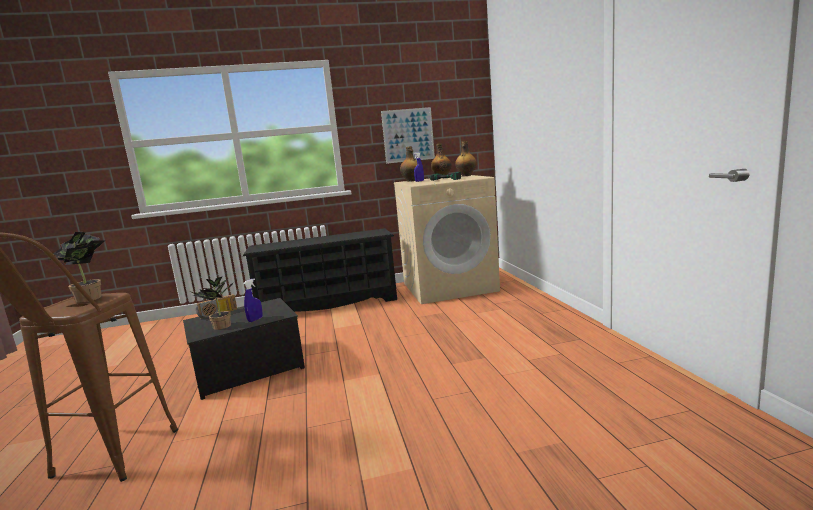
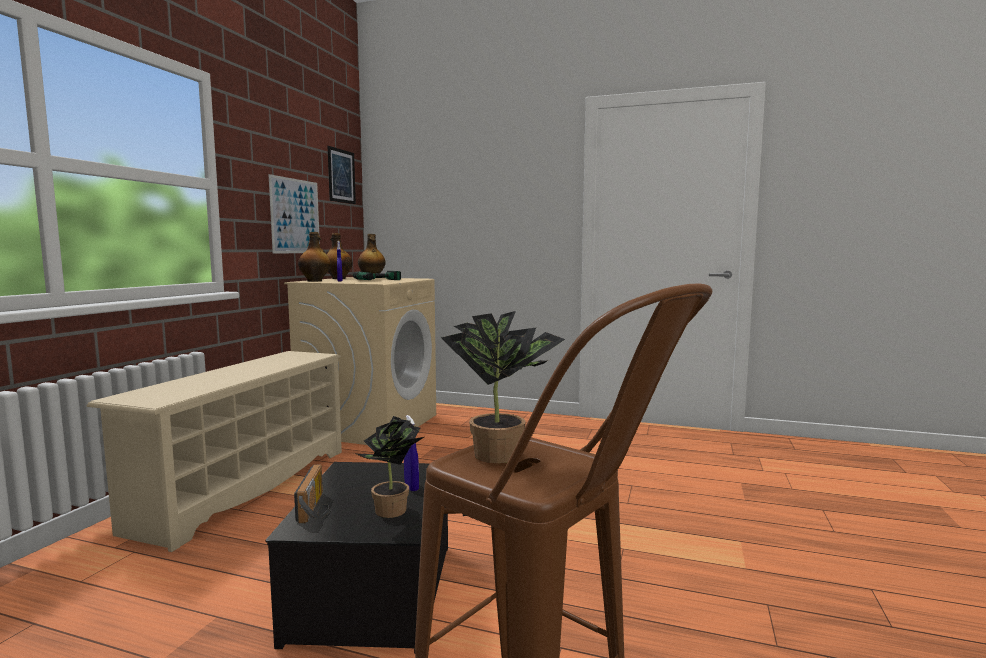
camera: 60 degrees left, 5 degrees down
black shoe rack [243,228,397,312] -> beige shoe rack [86,351,342,552]
none -> picture [328,146,356,204]

